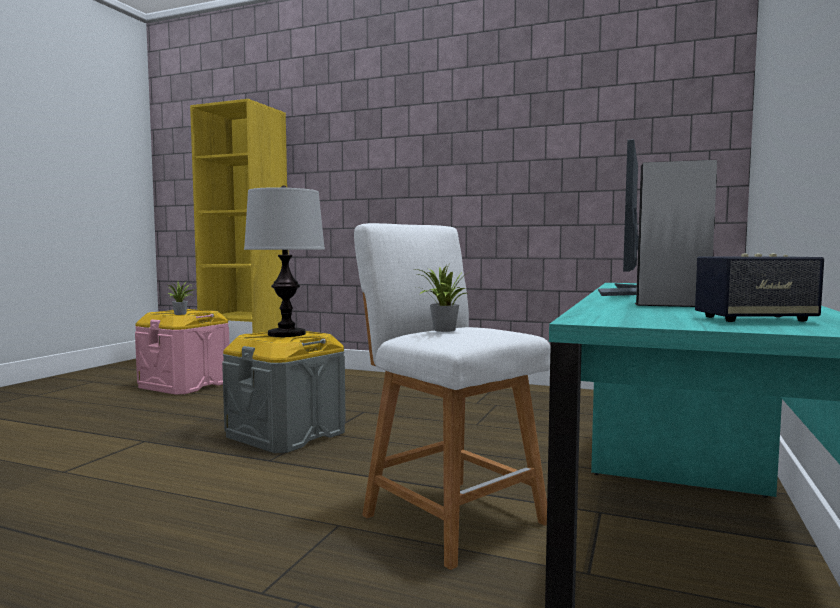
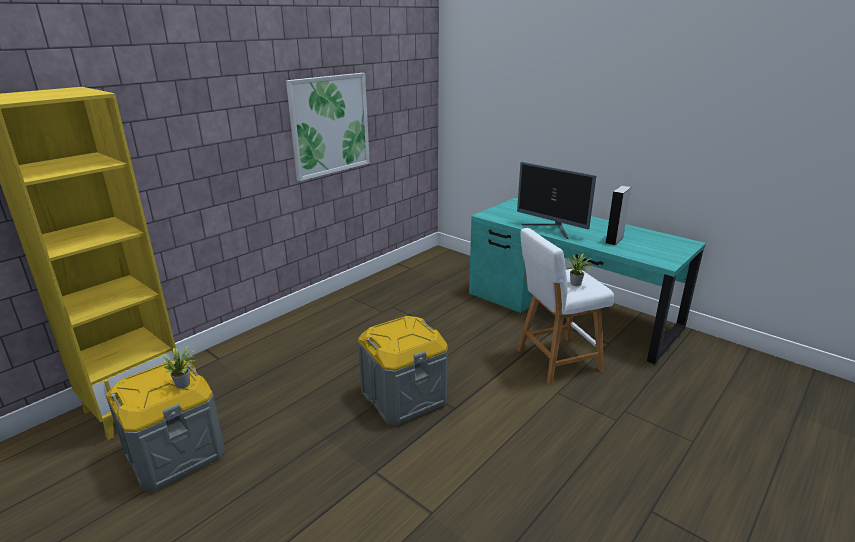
camera: 70 degrees left, 20 degrees up
pink storage box [135,309,229,395] -> grey storage box [106,361,225,491]
table lamp [244,185,325,337] -> none
speaker [695,253,824,322] -> none
none -> picture [286,73,370,181]

